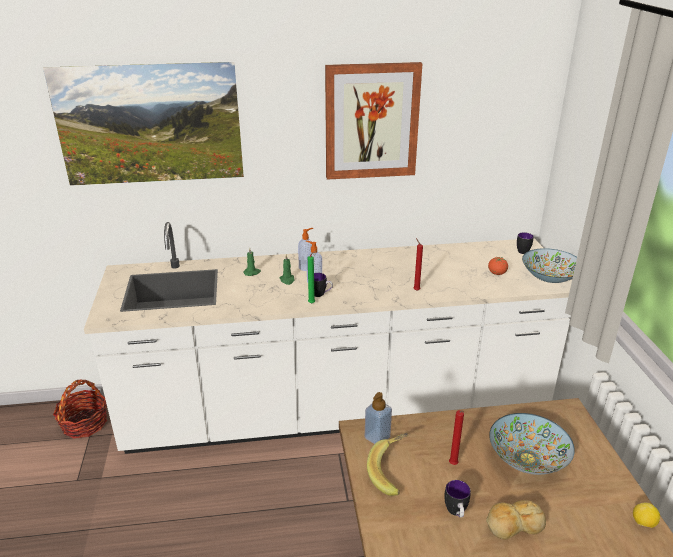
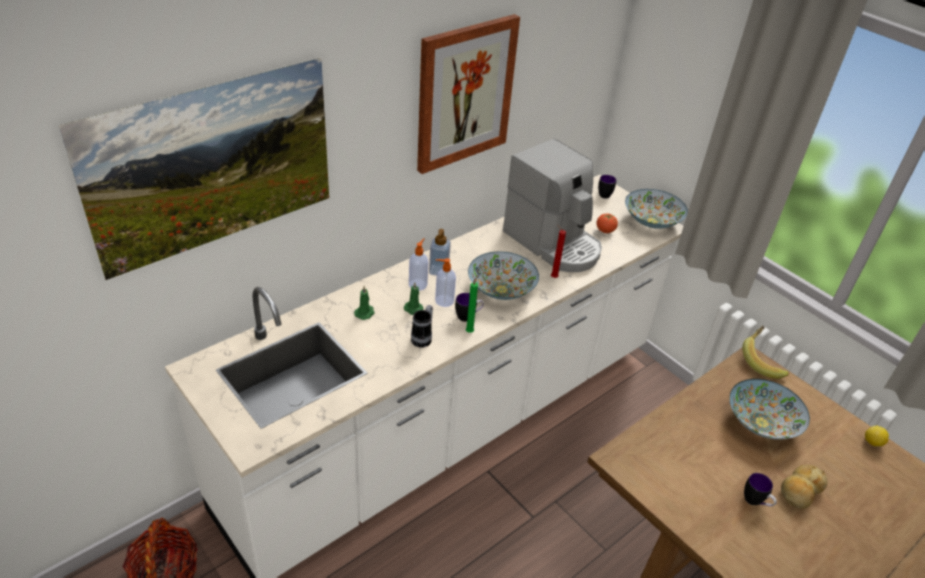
camera: 35 degrees left, 10 degrees up
soap dispenser [365,392,392,444] -> soap dispenser moved to [429,229,451,276]
banana [367,433,408,496] -> banana moved to [742,326,789,379]
red candle [449,410,464,465] -> none
none -> mug [411,305,433,348]
none -> bowl [468,252,539,300]
none -> coffee machine [503,139,602,272]

